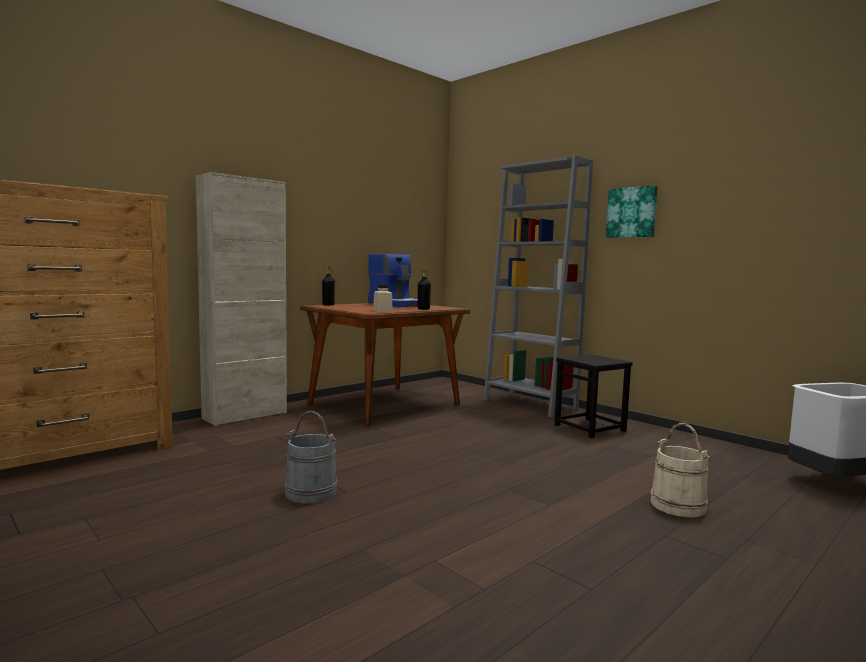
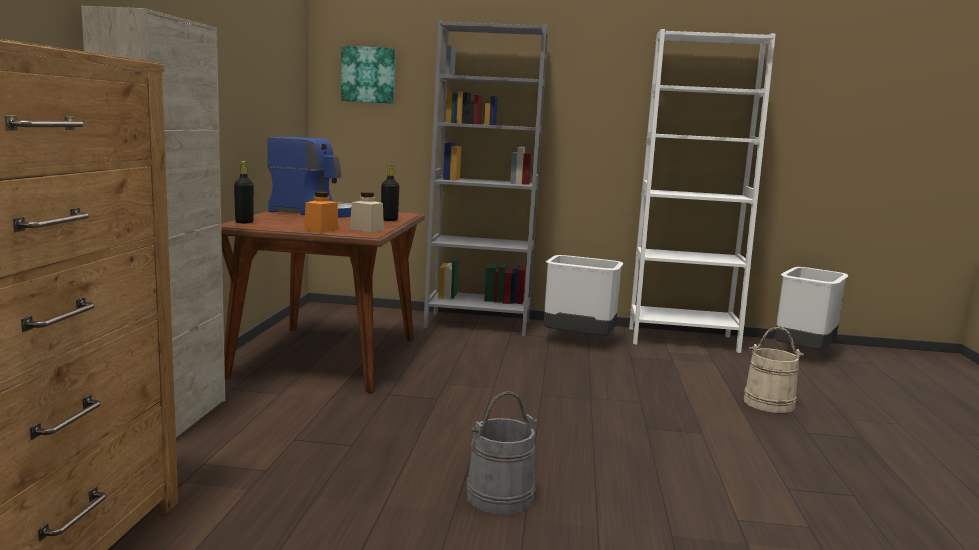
camera: 40 degrees left, 5 degrees up
black stool [554,354,633,438] -> white trash can [544,255,624,336]
picture [606,185,658,238] -> picture moved to [341,46,395,104]
none -> orange jar [304,192,339,233]
none -> white bookcase [629,29,776,353]

